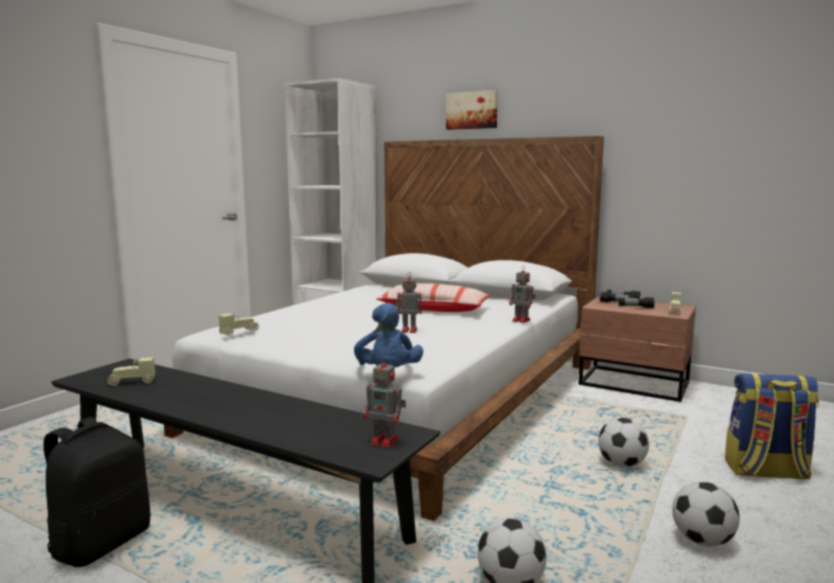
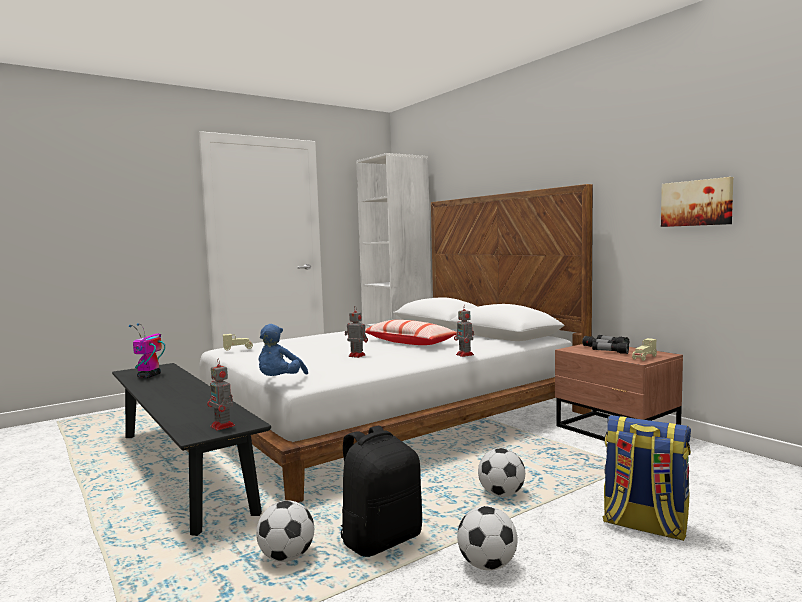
camera: 25 degrees right, 5 degrees down
black backpack [43,417,150,567] -> black backpack moved to [341,426,422,557]
beige toy car [107,357,155,386] -> toy robot [129,323,165,378]
picture [446,90,498,130] -> picture moved to [661,177,733,227]

